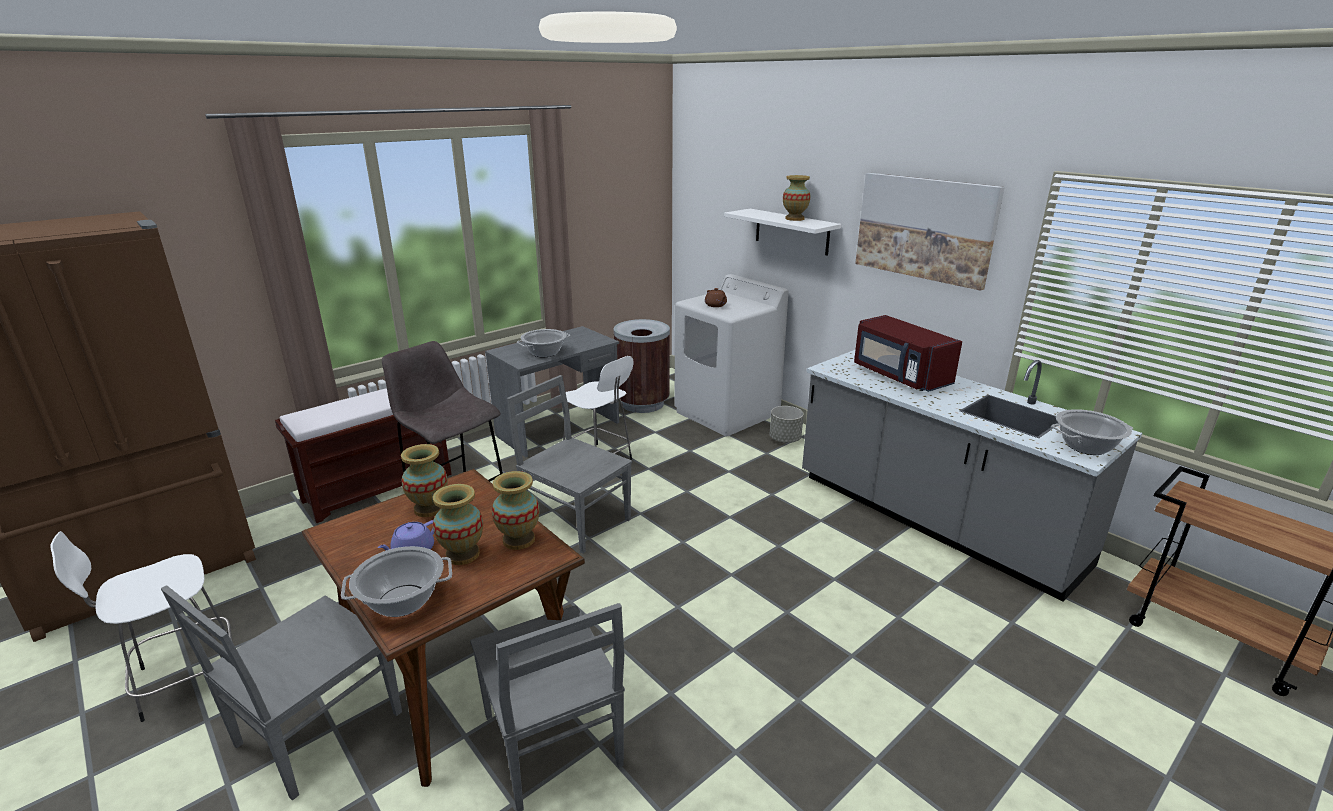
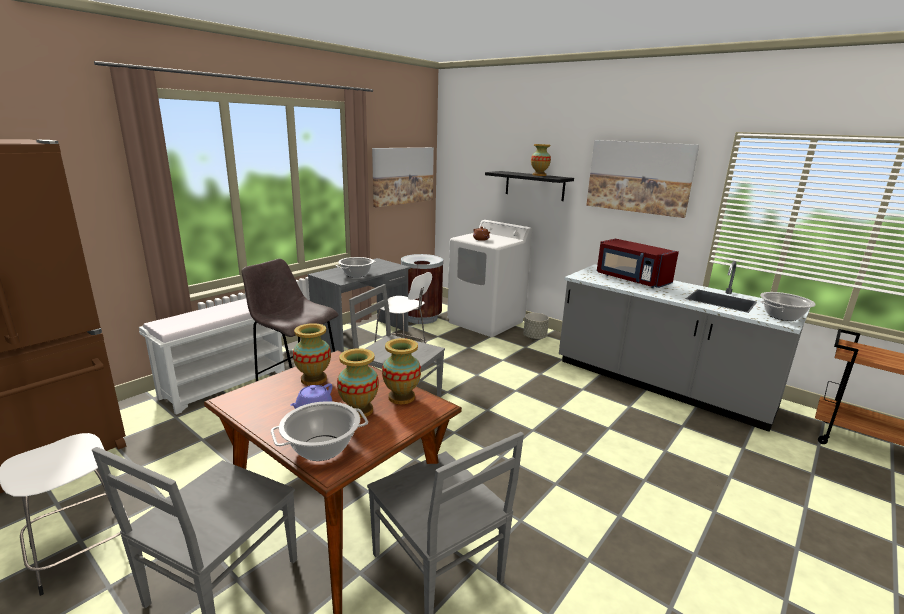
camera: 10 degrees left, 5 degrees down
brown bench [275,388,452,523] -> white bench [139,299,285,415]
white shelf [724,209,841,256] -> black shelf [485,171,574,201]
none -> picture [372,147,434,207]

